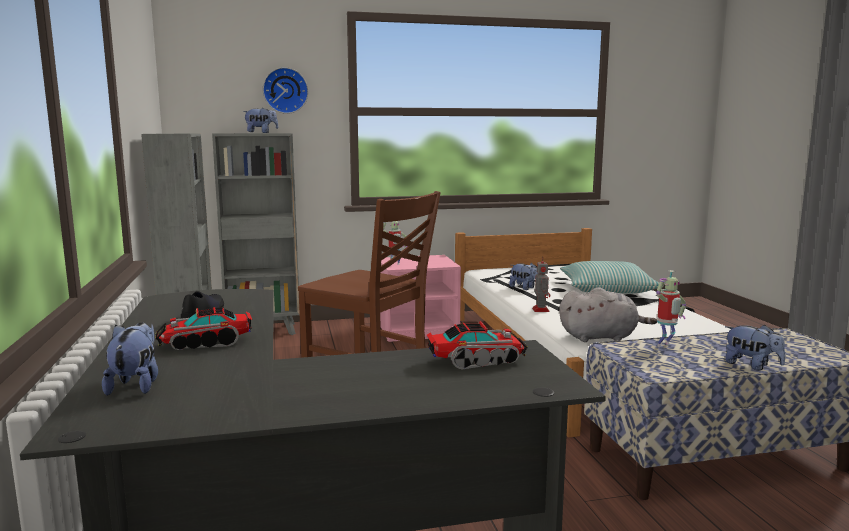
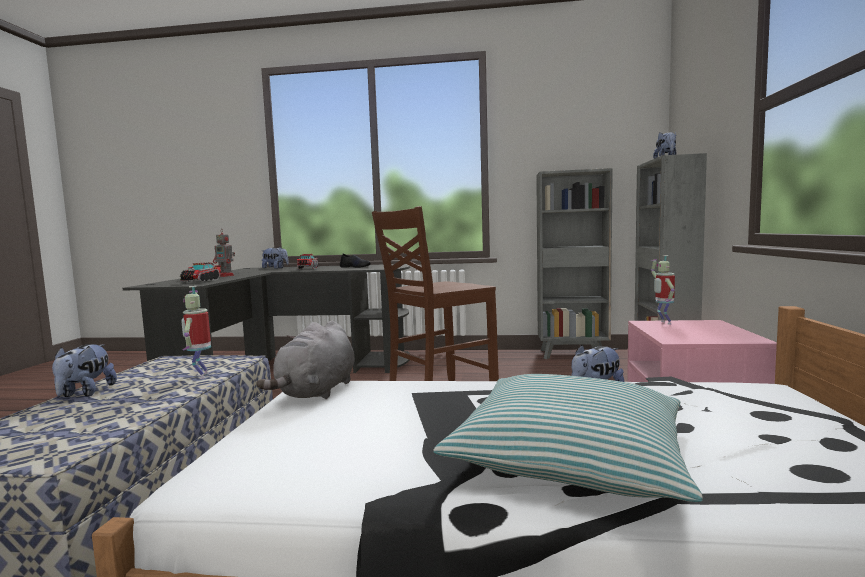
camera: 110 degrees right, 5 degrees down
wall clock [263,67,308,114] -> none
toy robot [532,257,550,312] -> toy robot moved to [213,229,235,277]
plush toy [725,324,785,370] -> plush toy turned 60 degrees counterclockwise [52,344,117,397]

